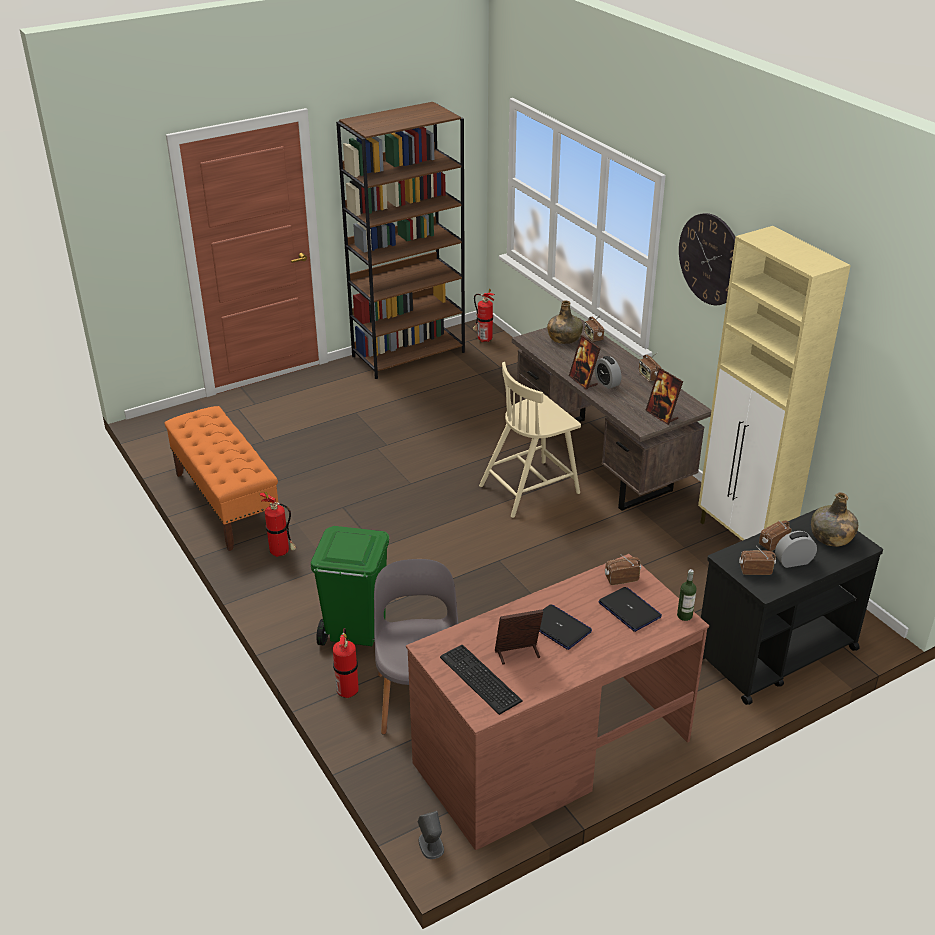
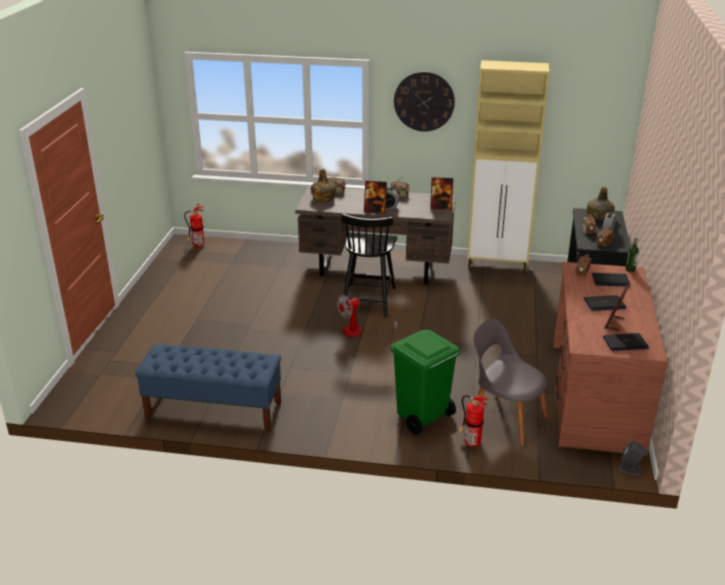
camera: 50 degrees left, 5 degrees down
orange bench [164,406,278,551] -> blue bench [135,344,281,432]
fire extinguisher [260,492,296,557] -> none
brown bookcase [336,102,465,379] -> none
keyboard [440,645,523,715] -> laptop [603,333,649,351]
beige chair [479,362,581,518] -> black chair [342,214,397,318]
none -> fan [337,295,398,341]

